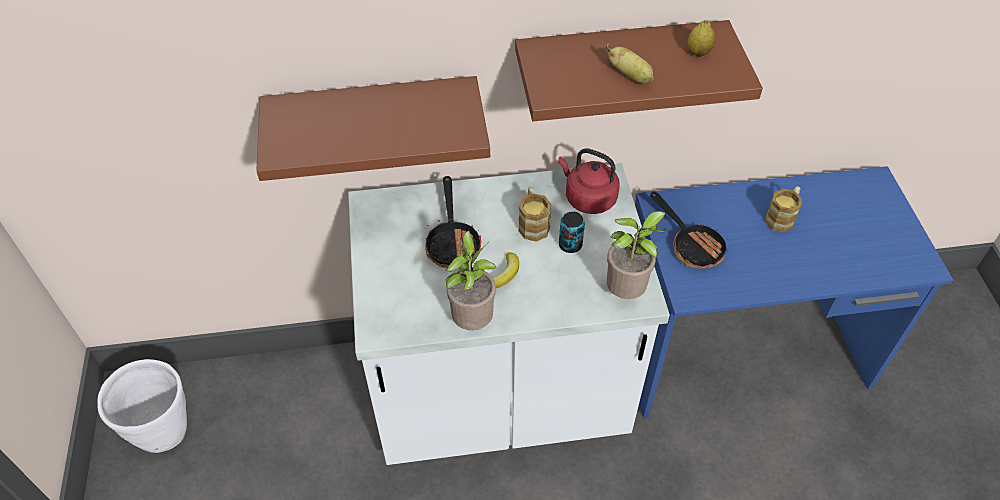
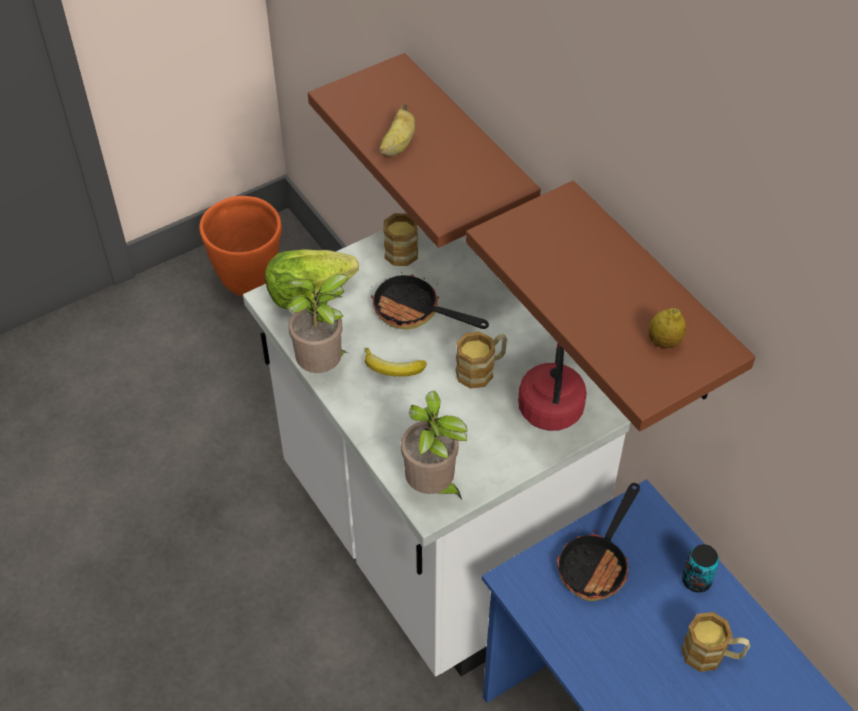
camera: 65 degrees right, 0 degrees up
white planter [97,359,187,453] -> orange planter [200,196,282,297]
frying pan [425,176,481,268] -> frying pan turned 60 degrees clockwise [371,272,489,330]
can [559,211,585,253] -> can moved to [682,544,719,593]
banana [605,43,654,83] -> banana moved to [379,103,415,156]
none -> lettuce [265,249,359,309]
none -> mug [383,213,418,266]

